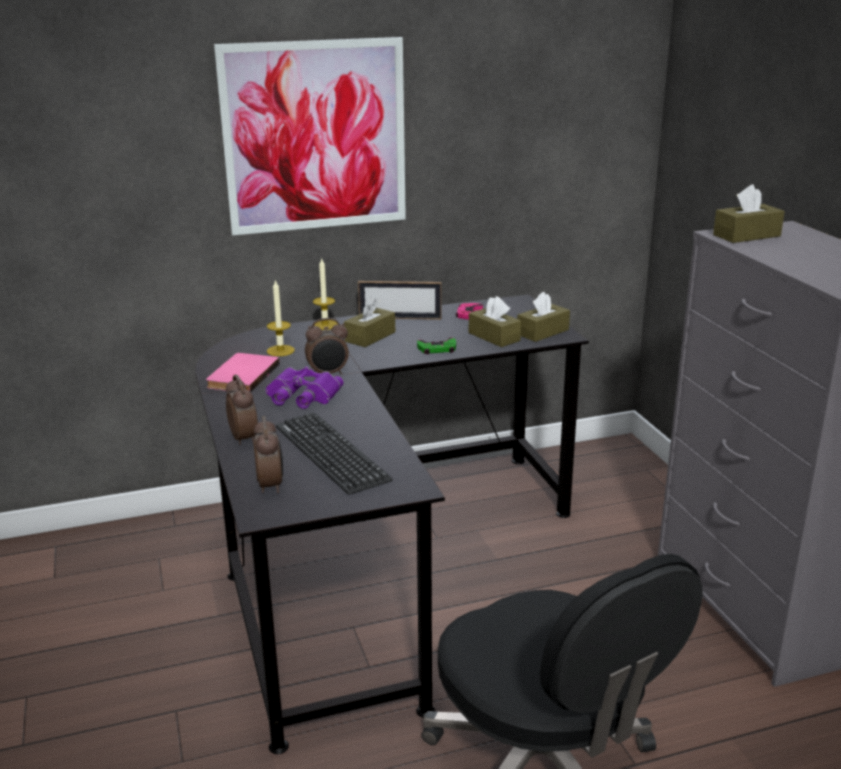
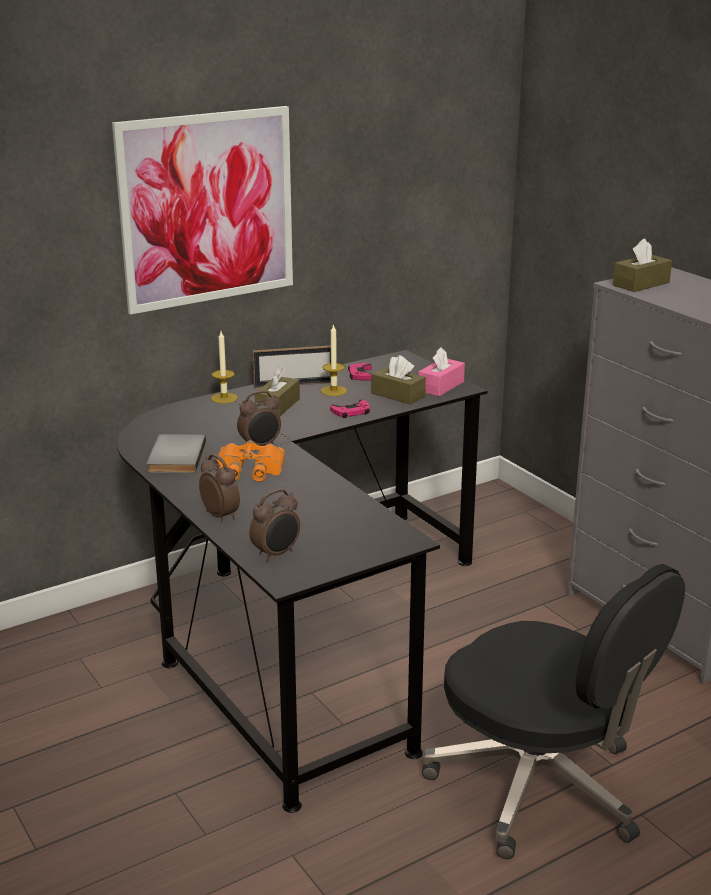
camera: 15 degrees left, 0 degrees up
pink book [206,353,280,392] -> grey book [147,434,206,473]
alarm clock [253,416,283,493] -> alarm clock turned 75 degrees clockwise [249,489,300,562]
purple binoculars [266,366,344,409] -> orange binoculars [215,440,285,482]
candle [267,280,295,356] -> candle moved to [321,324,347,396]
keyboard [276,412,393,495] -> none
green game controller [417,337,456,354] -> pink game controller [330,399,370,418]
brown tissue box [517,292,570,342] -> pink tissue box [418,347,465,396]

